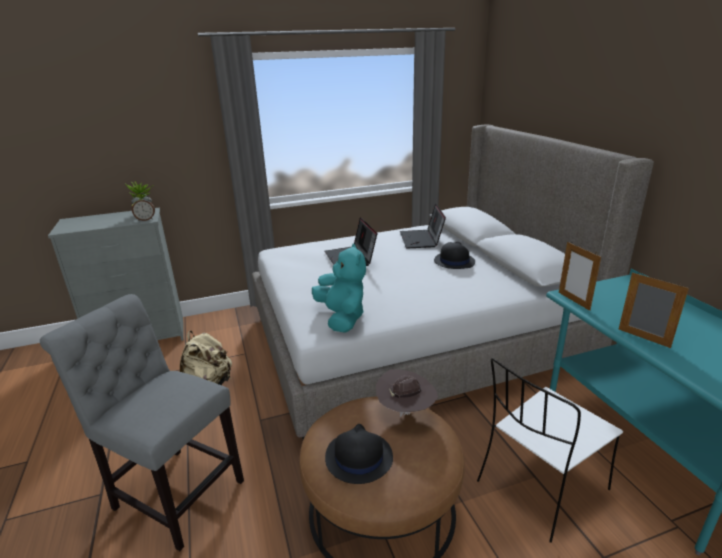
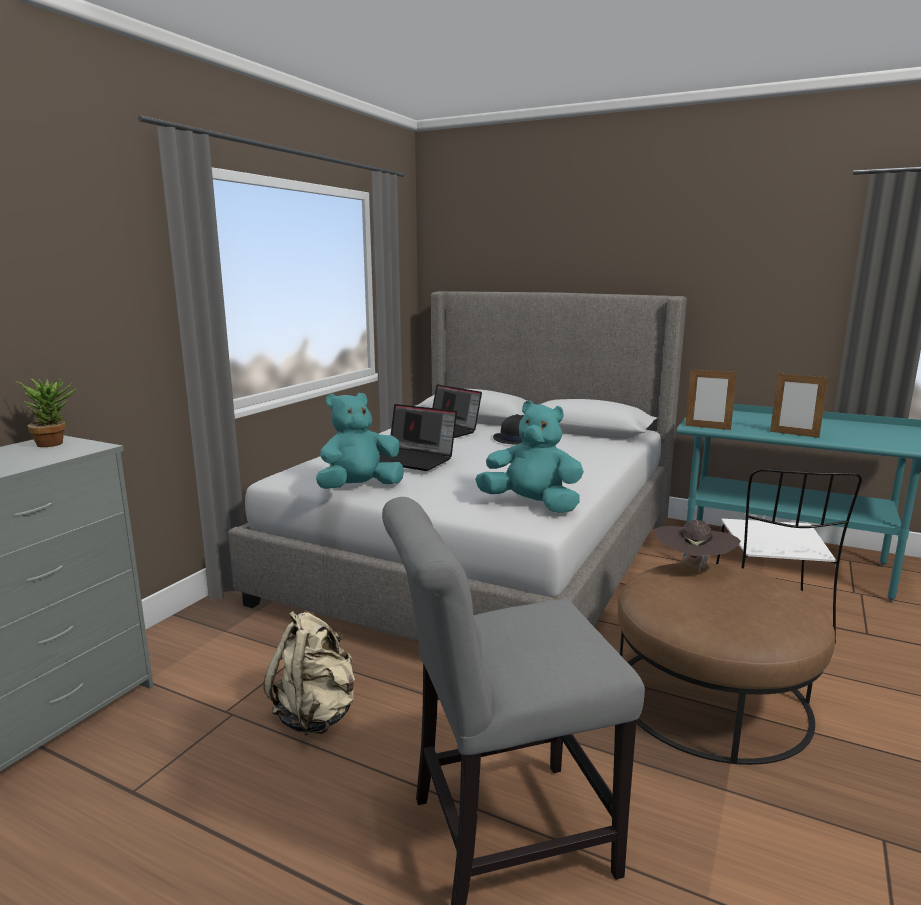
camera: 45 degrees left, 10 degrees down
alarm clock [131,193,155,221] -> none
black hat [325,424,393,484] -> none
picture frame [619,272,689,348] -> picture frame turned 150 degrees counterclockwise [770,373,828,438]
none -> turquoise plush toy [316,393,404,489]

